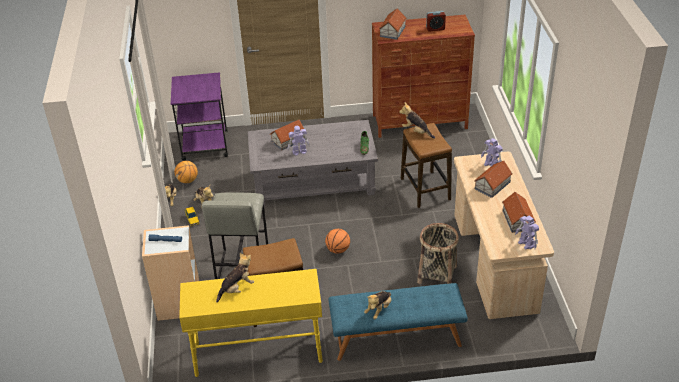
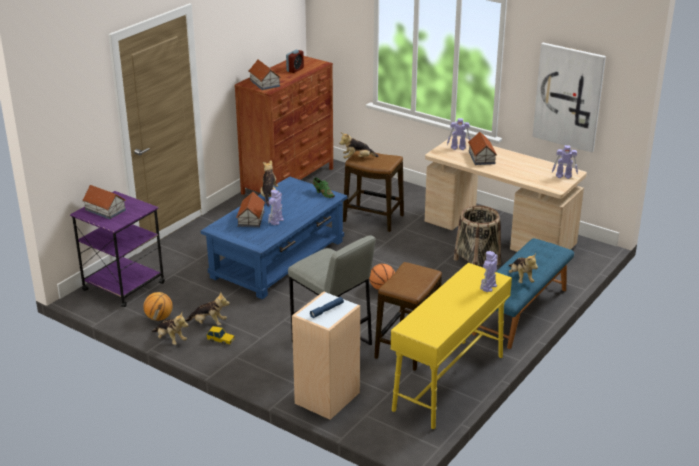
camera: 50 degrees left, 10 degrees down
plush toy [216,253,254,303] -> plush toy moved to [260,160,278,207]
grey coffee table [248,120,378,206] -> blue coffee table [201,176,347,299]
toy house [502,192,536,233] -> toy house moved to [82,185,126,219]
none -> toy robot [480,251,498,292]
none -> picture [532,43,606,153]

